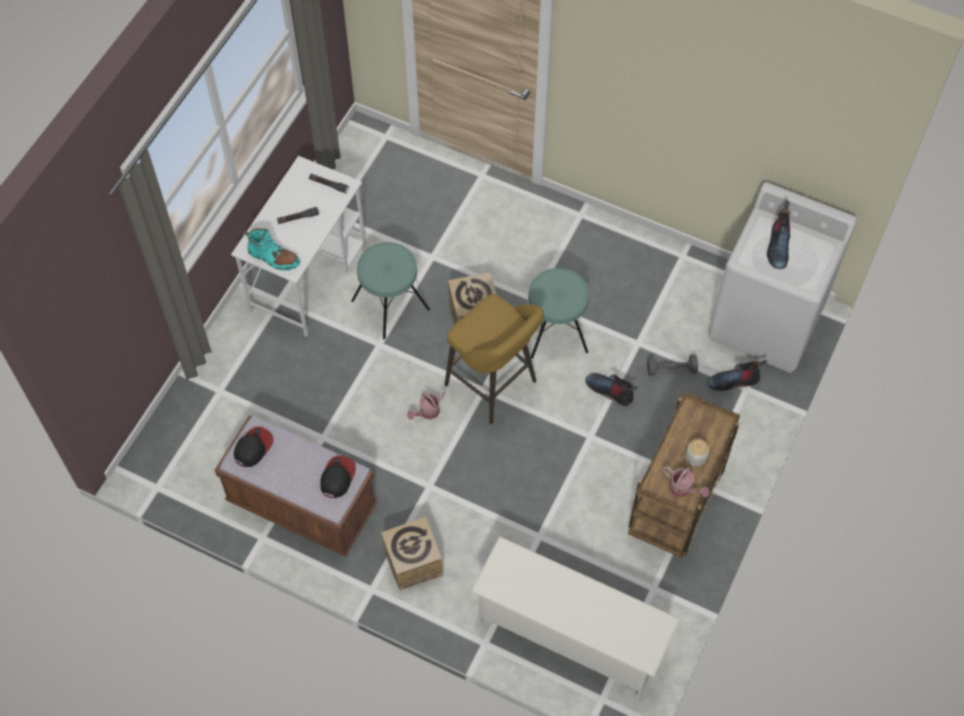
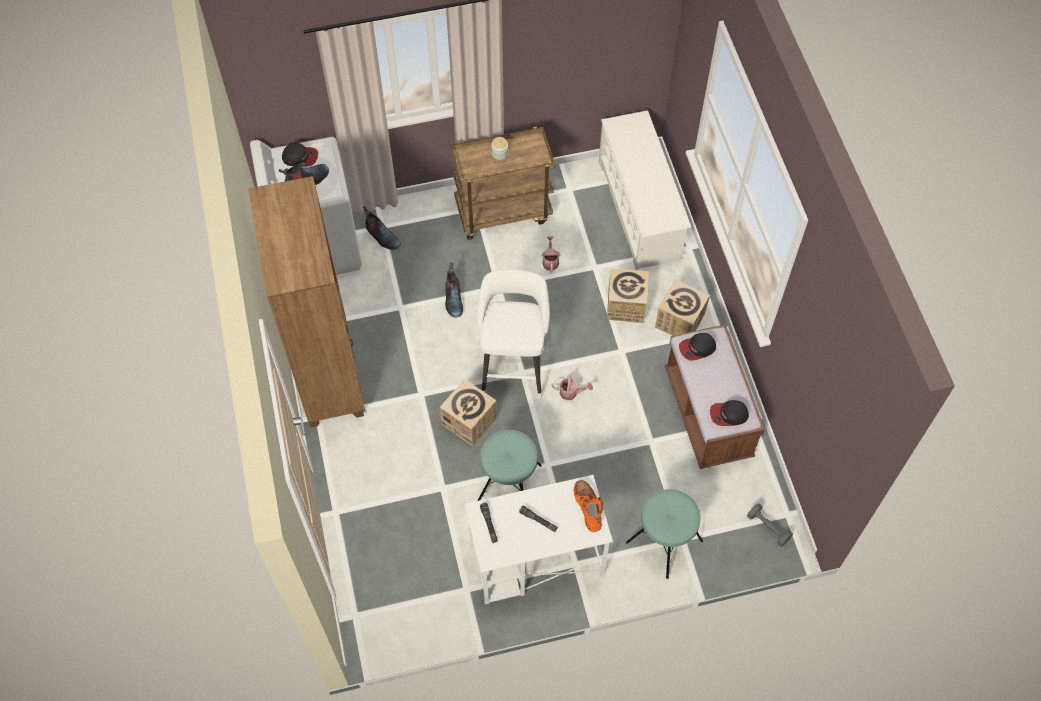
camera: 130 degrees left, 0 degrees up
turquoise boot [243,228,300,271] -> orange boot [574,480,603,532]
yellow stool [444,294,544,424] -> white stool [477,270,550,399]
turquoise stool [528,268,589,358] -> turquoise stool moved to [626,489,703,579]
grey dumbbell [647,355,698,376] -> grey dumbbell moved to [747,503,793,547]
watering can [663,467,710,497] -> watering can moved to [542,236,560,272]
none -> brown bookcase [248,176,365,427]
none -> cap [282,143,318,167]
none -> cardboard box [607,268,649,323]

